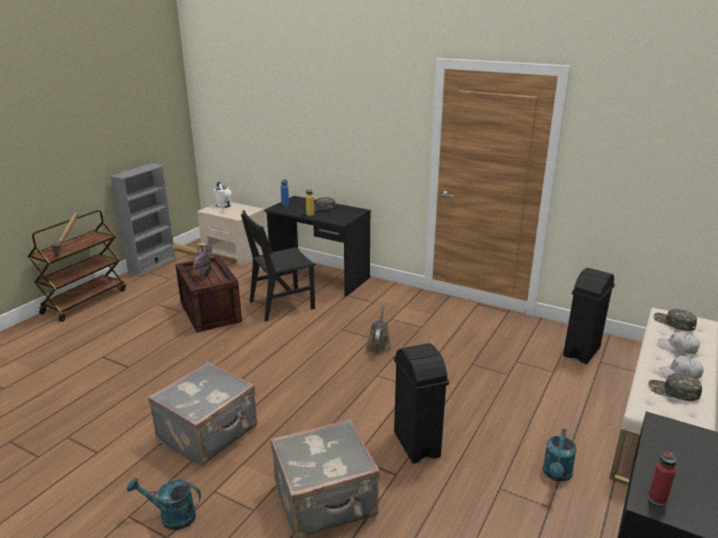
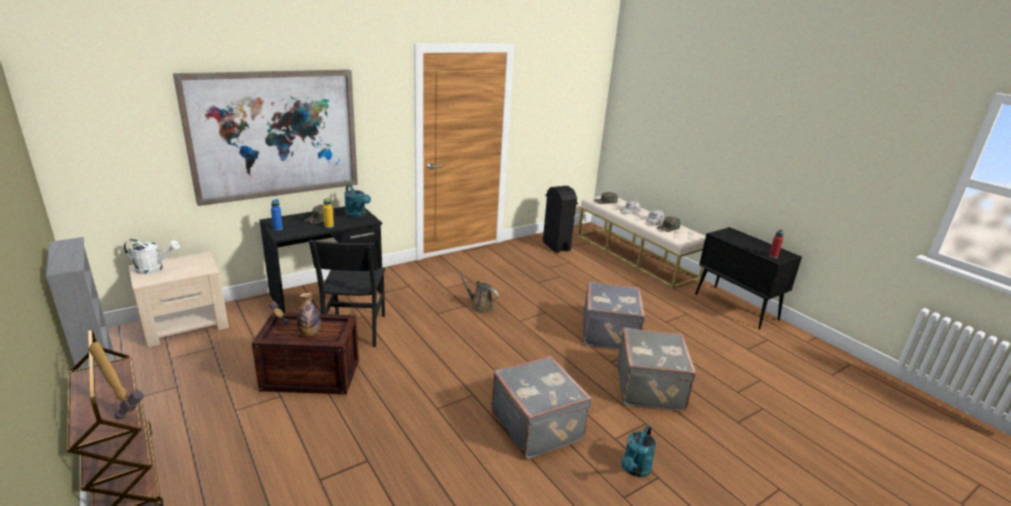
camera: 65 degrees left, 0 degrees up
black trash can [394,343,449,464] -> grey suitcase [583,282,646,350]
turquoise watering can [543,428,577,482] -> turquoise watering can moved to [344,185,371,218]
none -> picture [173,69,358,206]

